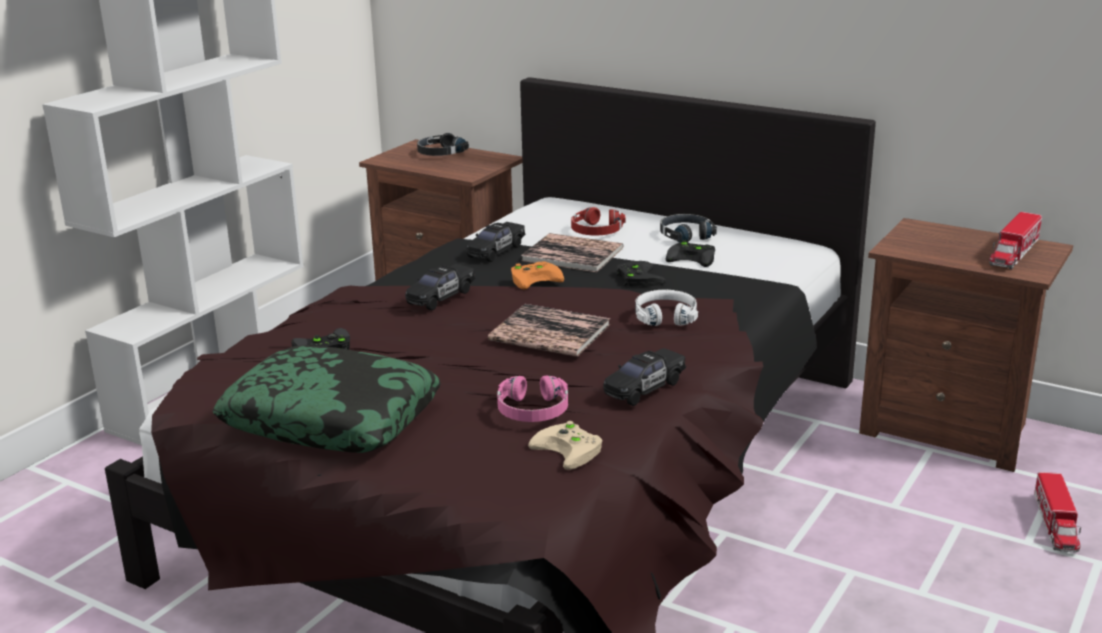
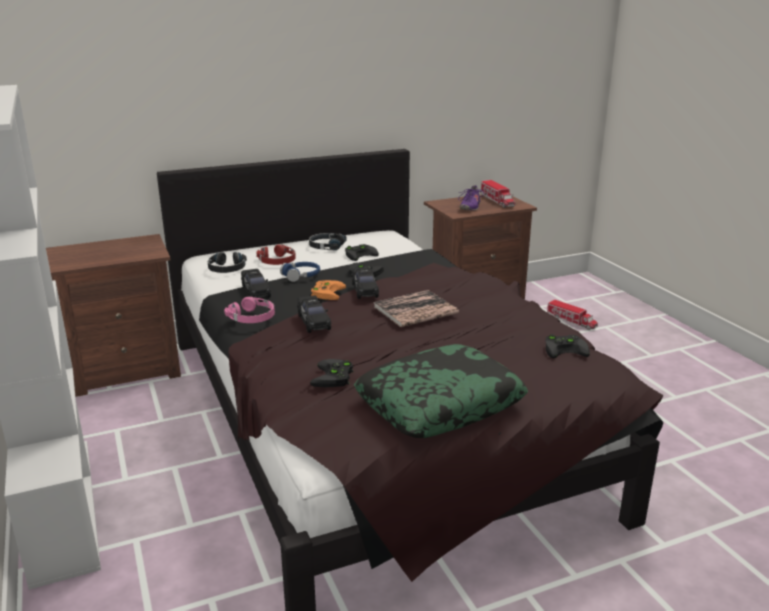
camera: 55 degrees left, 0 degrees up
black headphones [417,133,469,156] -> black headphones moved to [208,252,247,273]
pink headphones [497,375,568,422] -> pink headphones moved to [224,296,275,323]
book [521,233,623,272] -> blue headphones [280,262,320,282]
beige game controller [528,421,602,470] -> black game controller [545,334,590,358]
black toy car [603,348,686,406] -> black toy car moved to [352,267,379,299]
white headphones [635,290,698,326] -> none
none -> purple shoe [458,185,484,211]

